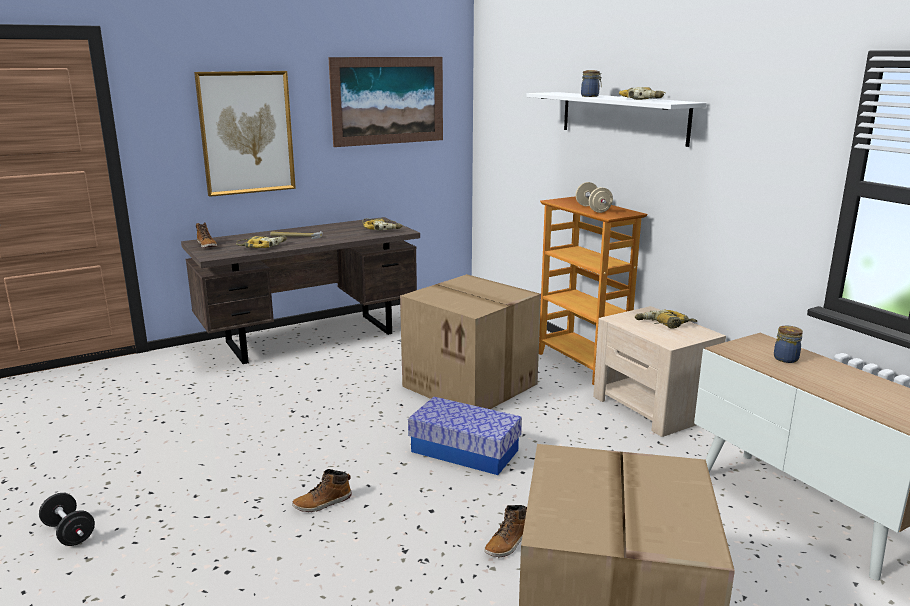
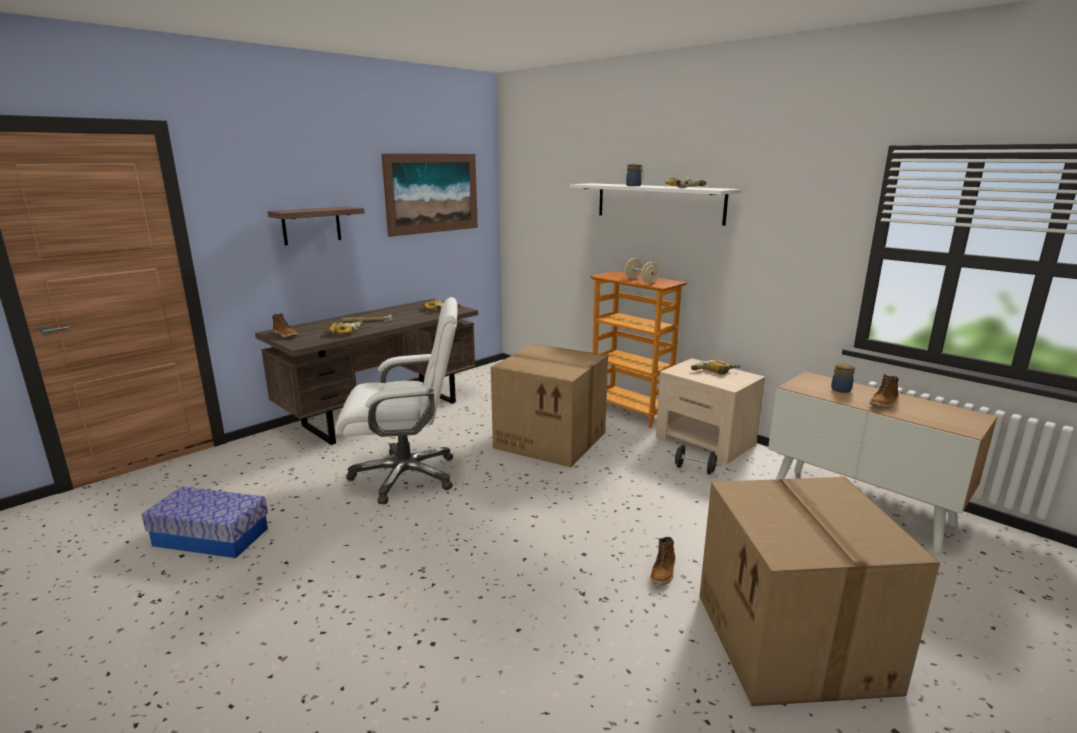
camera: 15 degrees left, 0 degrees up
black dumbbell [39,493,95,546] -> black dumbbell moved to [671,445,721,475]
picture [194,71,296,197] -> shelf [267,206,365,245]
boot [292,469,351,512] -> boot moved to [870,374,899,408]
storage box [408,397,522,475] -> storage box moved to [142,487,268,558]
none -> white office chair [335,297,458,504]

